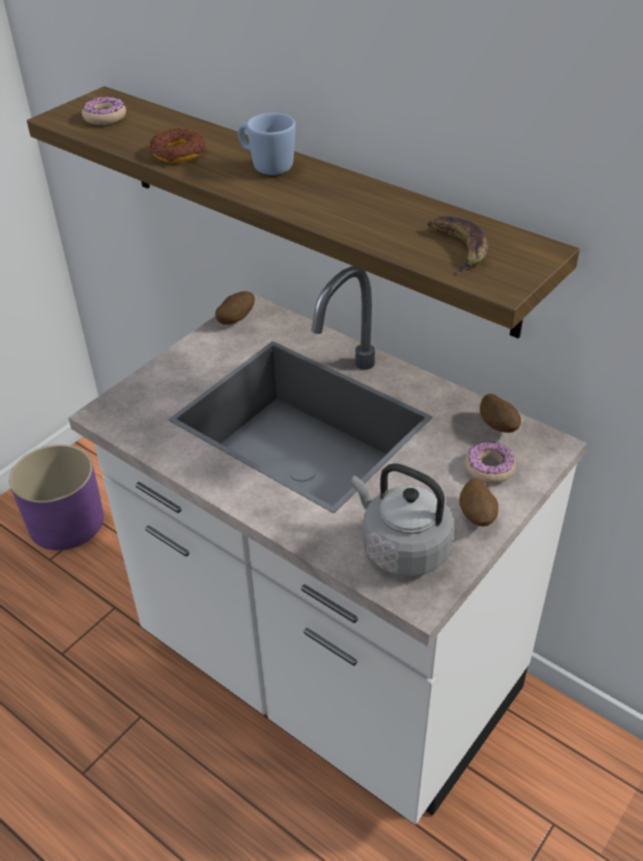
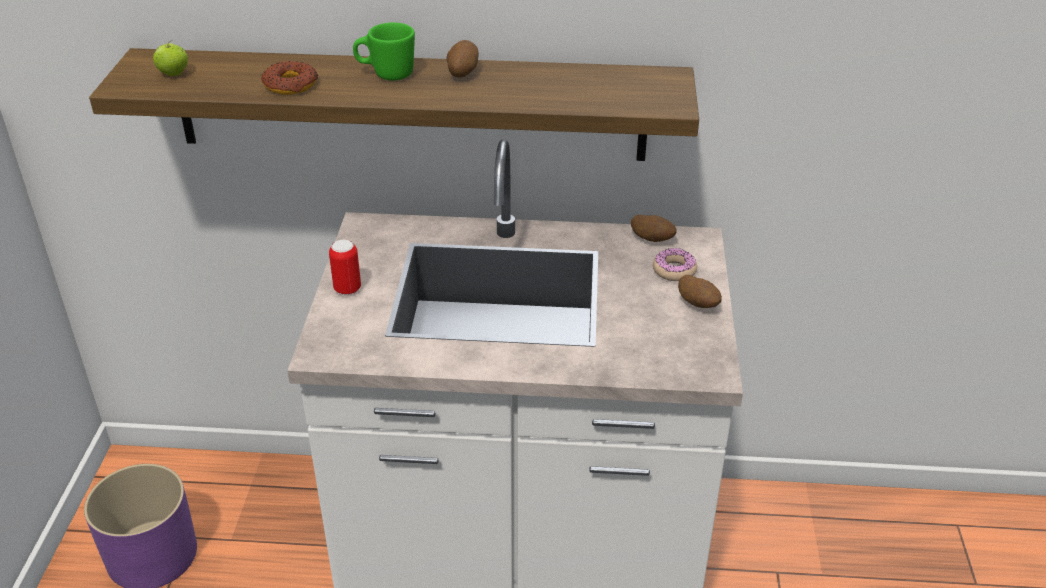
camera: 35 degrees left, 5 degrees down
donut [82,96,126,125] -> apple [153,40,188,76]
potato [215,291,255,325] -> potato moved to [446,40,479,78]
blue mug [238,113,296,175] -> green mug [353,23,415,80]
grey kettle [351,463,454,577] -> none
banana [427,216,488,274] -> none
none -> can [329,240,361,295]

